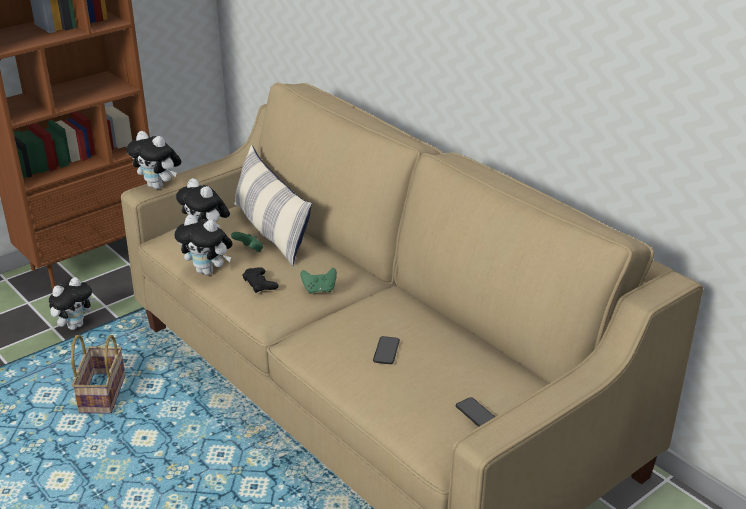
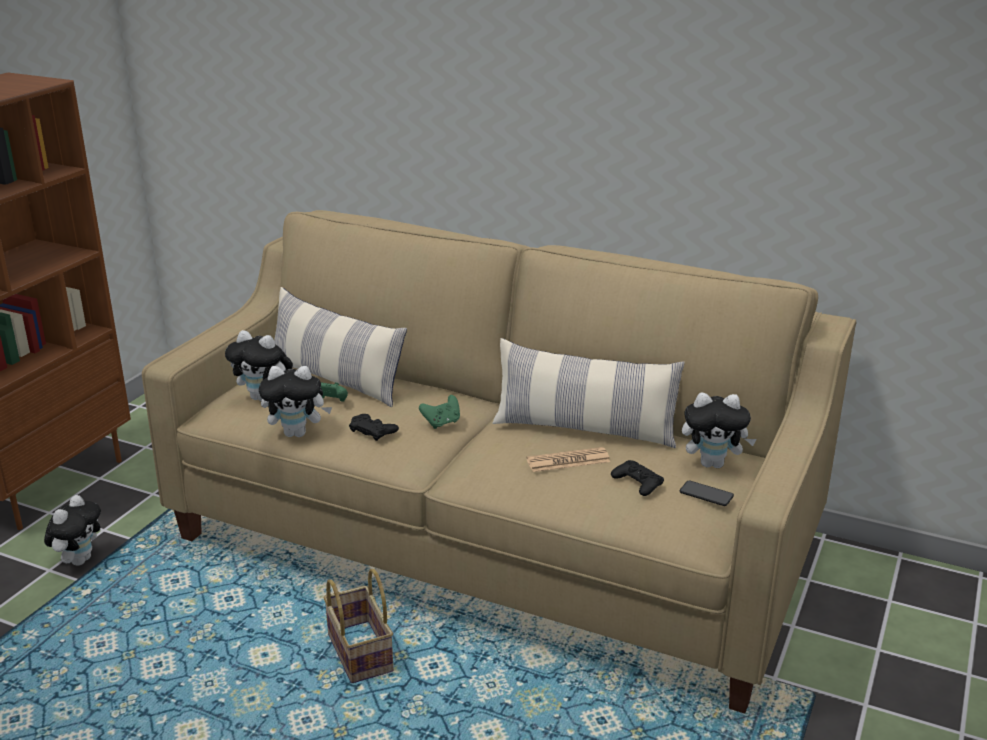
camera: 25 degrees left, 5 degrees down
basket [71,335,126,413] -> basket moved to [324,569,394,683]
plush toy [126,131,181,189] -> plush toy moved to [682,393,757,468]
phone [373,336,400,364] -> newspaper [527,447,610,472]
none -> pillow [492,338,685,448]
none -> black game controller [611,460,664,496]

